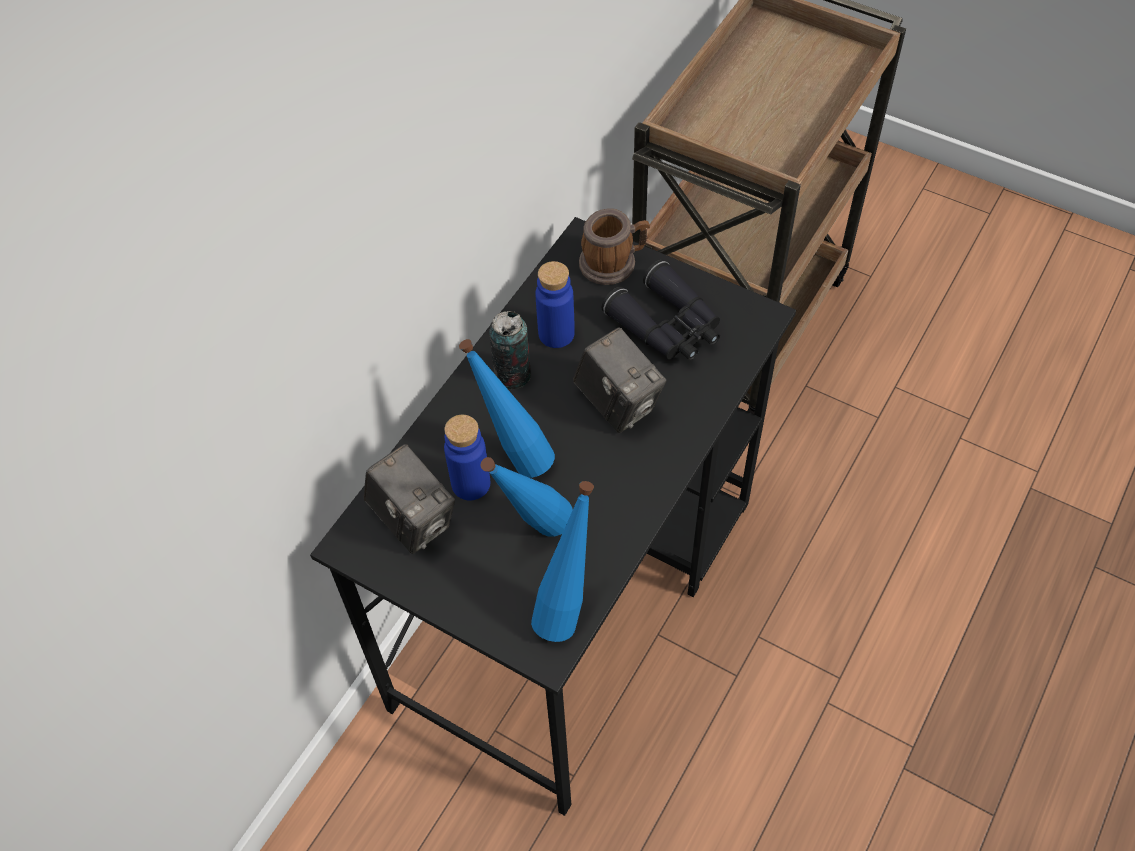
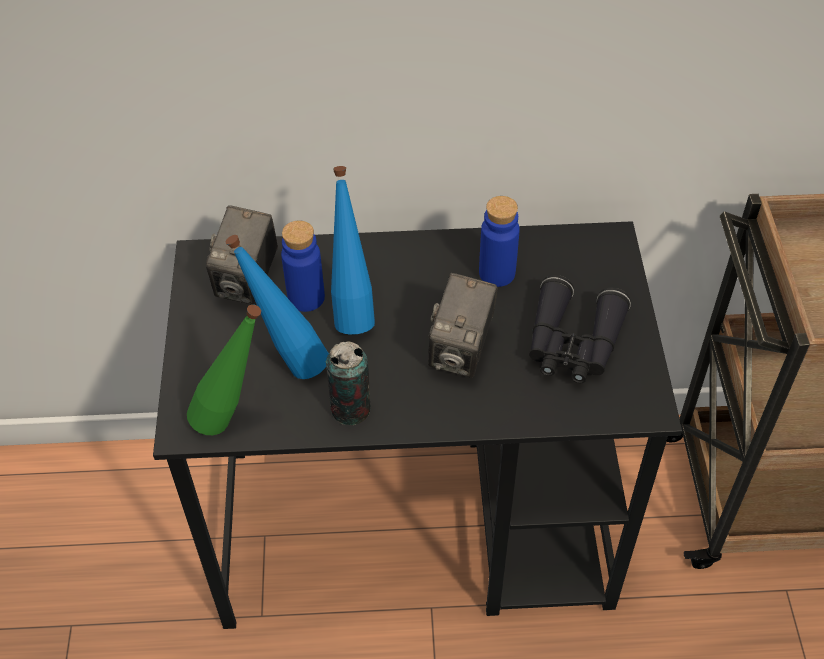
camera: 55 degrees right, 5 degrees down
can [489,311,531,389] -> can moved to [325,342,371,425]
blue bottle [531,481,594,642] -> green bottle [187,304,261,435]
mug [579,208,650,285] -> none

